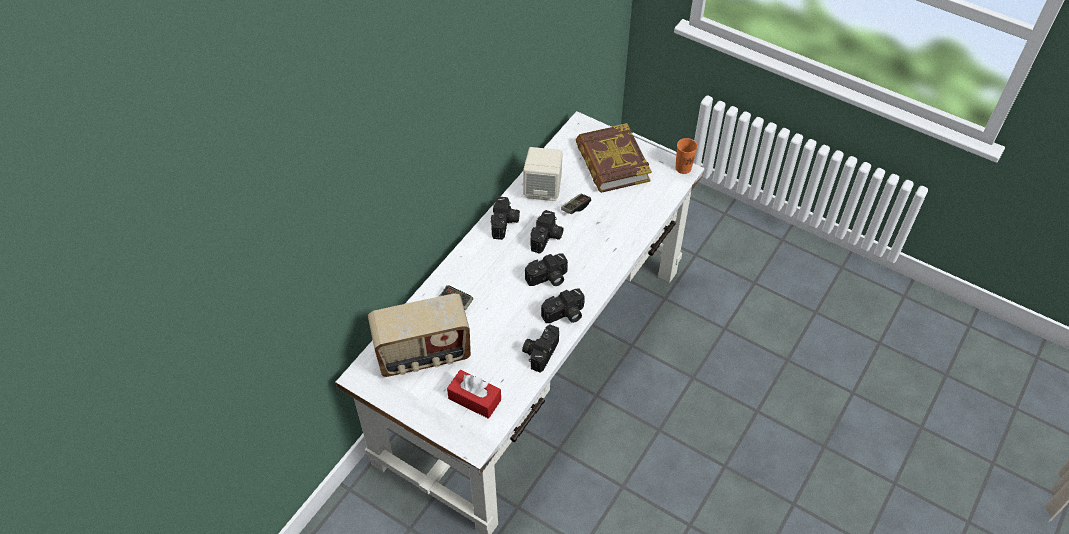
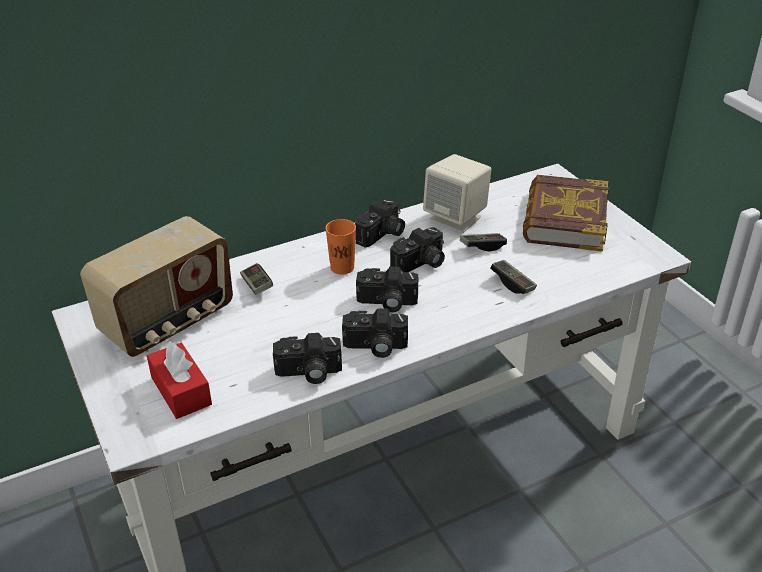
camera: 30 degrees right, 15 degrees down
radio [368,294,471,377] -> radio turned 60 degrees counterclockwise [80,216,233,357]
camera [522,325,559,373] -> camera turned 150 degrees counterclockwise [273,333,342,384]
orange cup [675,138,697,174] -> orange cup moved to [325,219,356,275]
none -> game controller [490,260,537,294]

